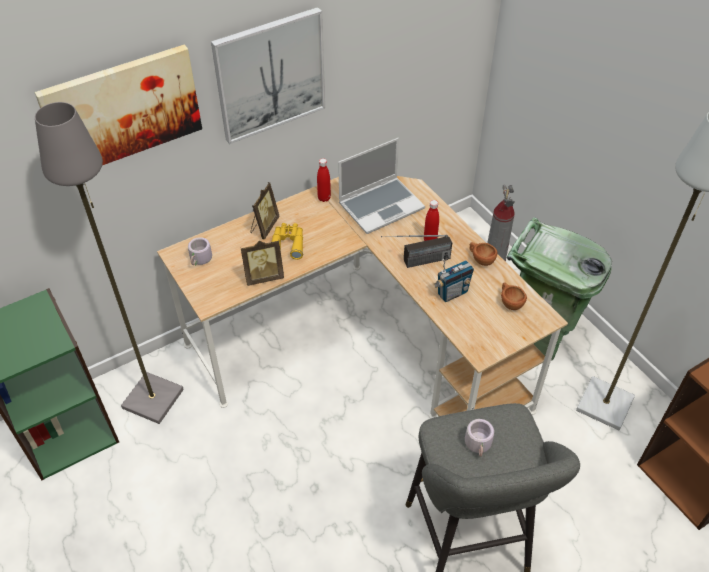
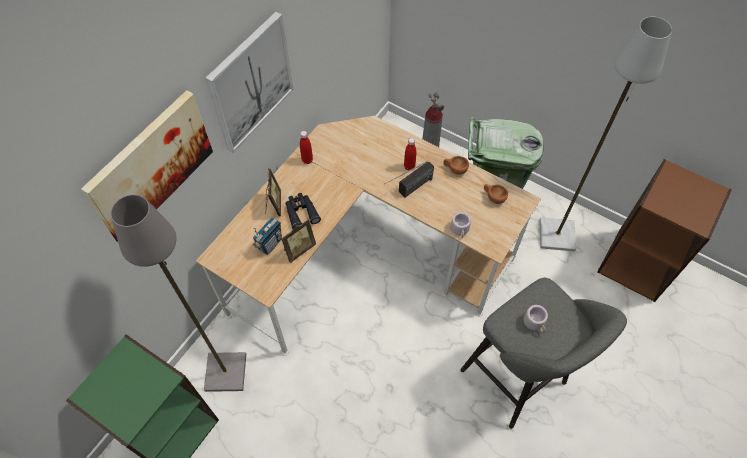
camera: 25 degrees left, 10 degrees up
grey mug [188,237,219,266] -> grey mug moved to [451,212,471,238]
yellow binoculars [271,223,303,260] -> black binoculars [285,193,321,229]
laptop [338,138,425,234] -> none
radio [434,259,474,302] -> radio moved to [253,217,282,255]

